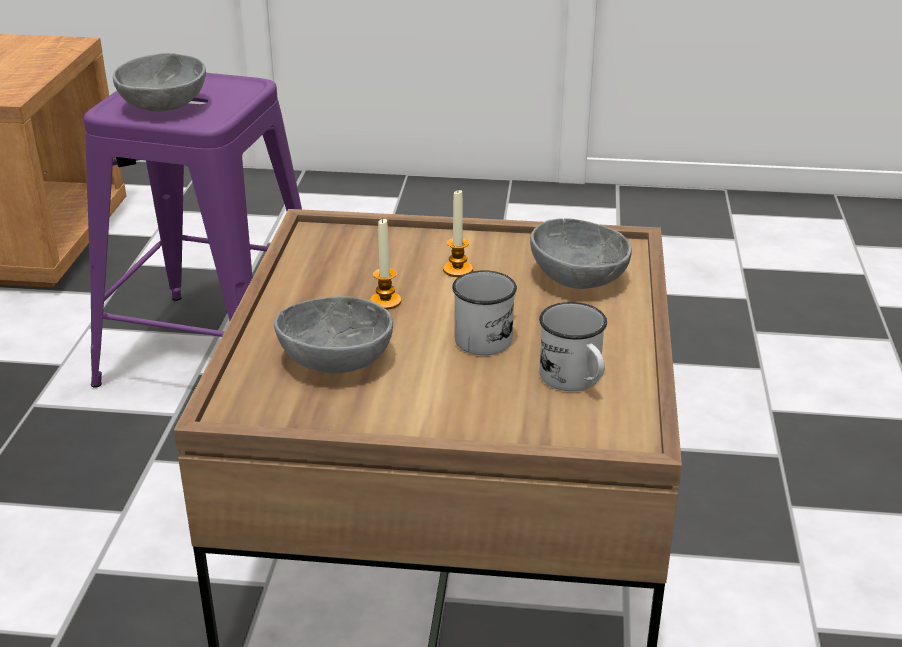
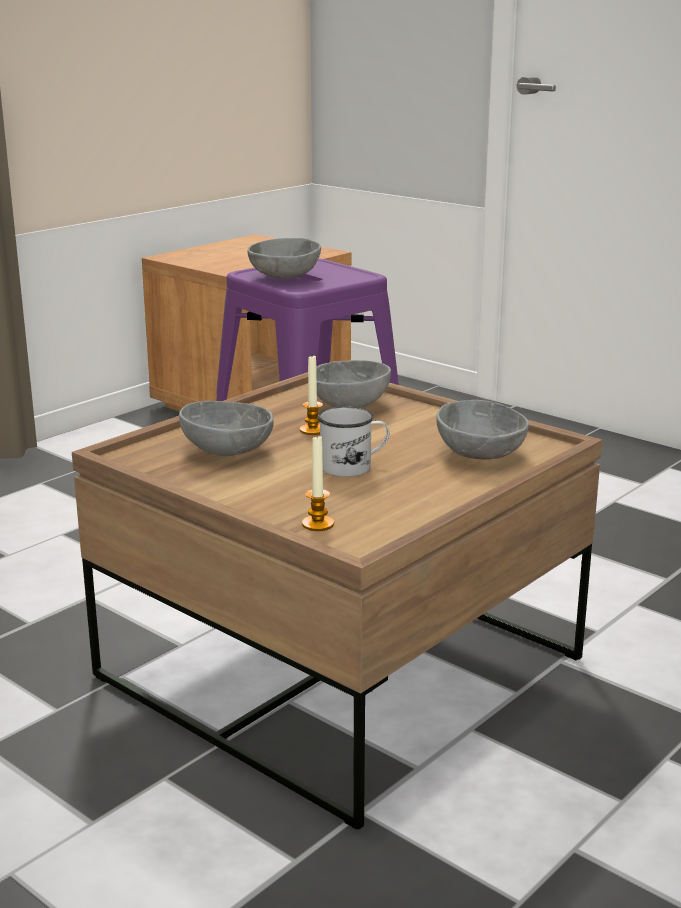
camera: 35 degrees right, 10 degrees down
candle [443,190,473,277] -> candle moved to [302,435,334,531]
white mug [539,302,607,391] -> none
none -> grey bowl [316,360,391,408]

